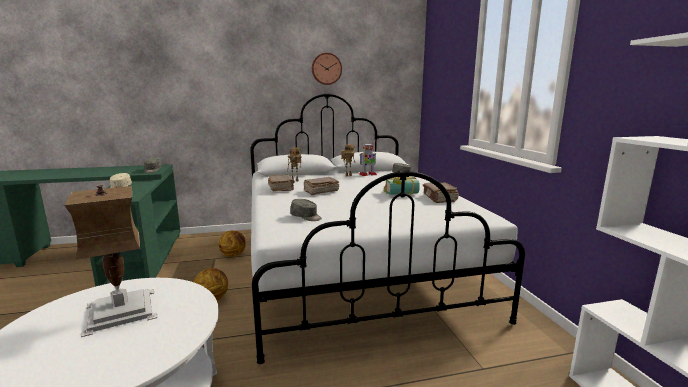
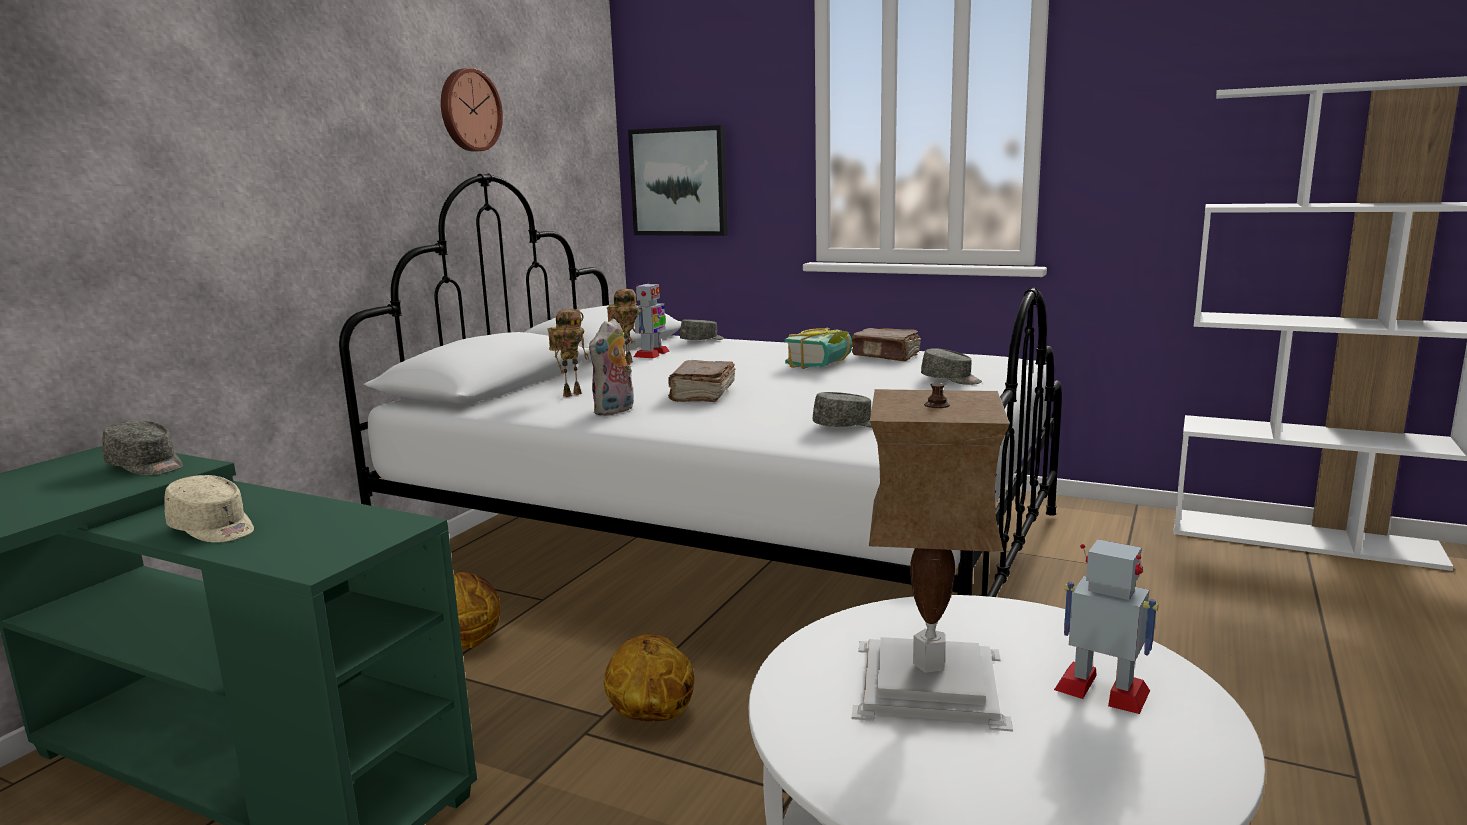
camera: 50 degrees left, 0 degrees up
brown book [268,175,295,191] -> plush toy [589,318,634,416]
none -> picture [628,125,728,236]
none -> grey cap [921,348,982,385]
none -> toy robot [1054,539,1159,714]

